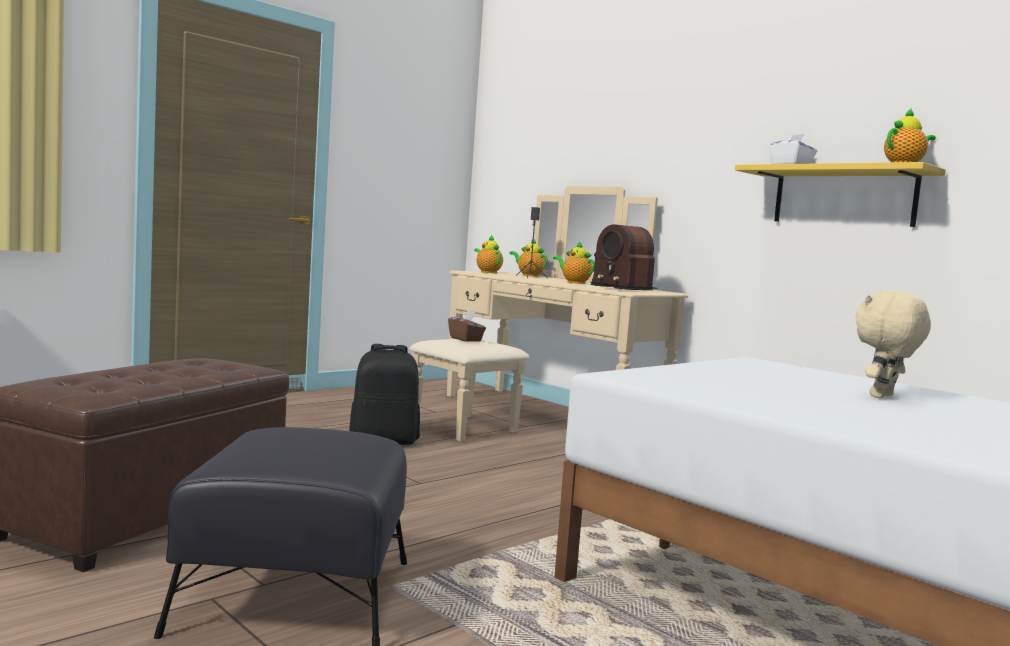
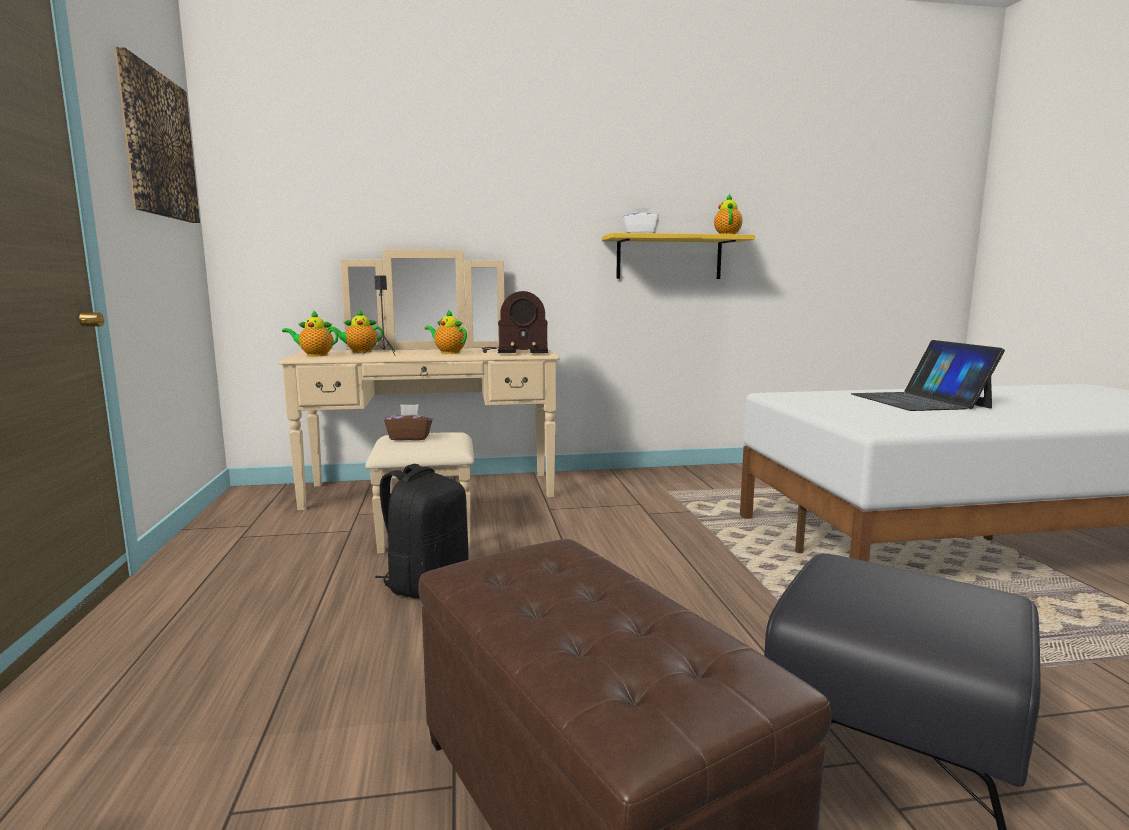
camera: 55 degrees left, 5 degrees up
teapot [553,241,595,284] -> teapot turned 45 degrees clockwise [425,309,467,354]
beige plush toy [855,290,931,398] -> laptop [851,340,1005,411]
none -> picture [114,47,200,223]

